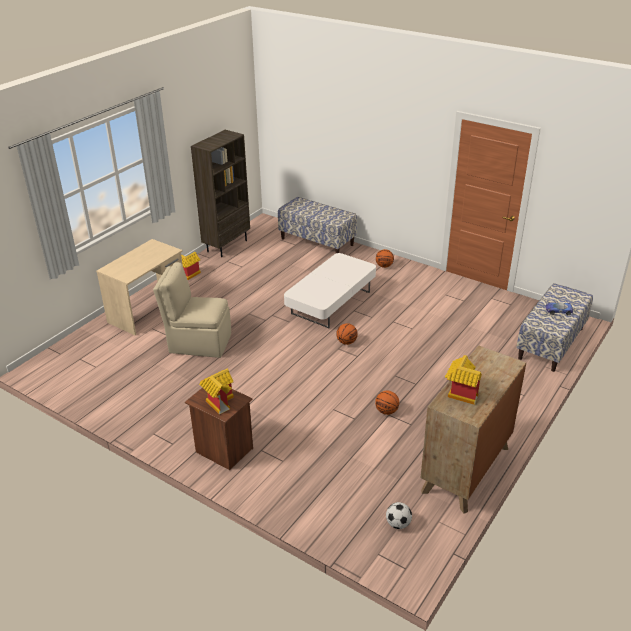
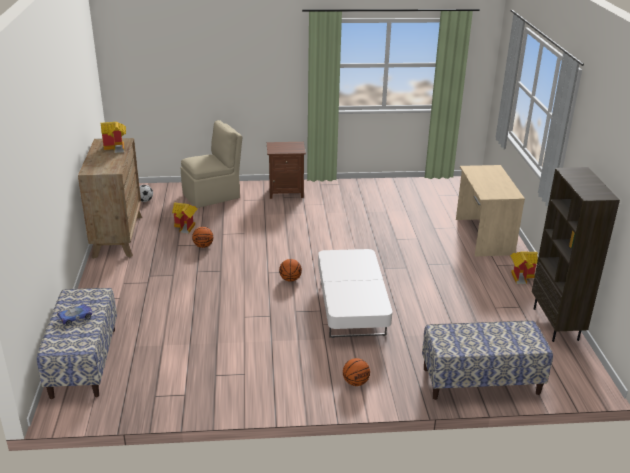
camera: 140 degrees right, 5 degrees down
beige chair [153,262,231,358] -> beige chair moved to [181,120,242,208]
toy house [199,369,234,415] -> toy house moved to [172,202,197,234]

